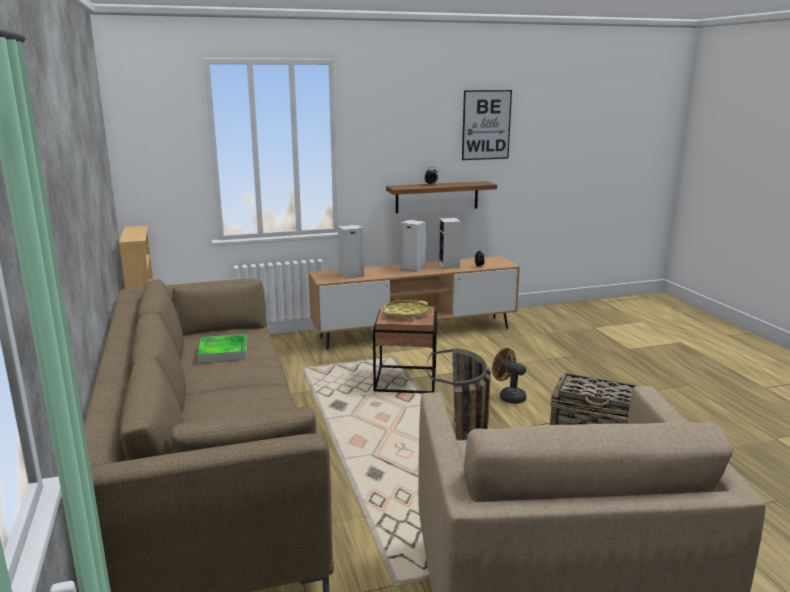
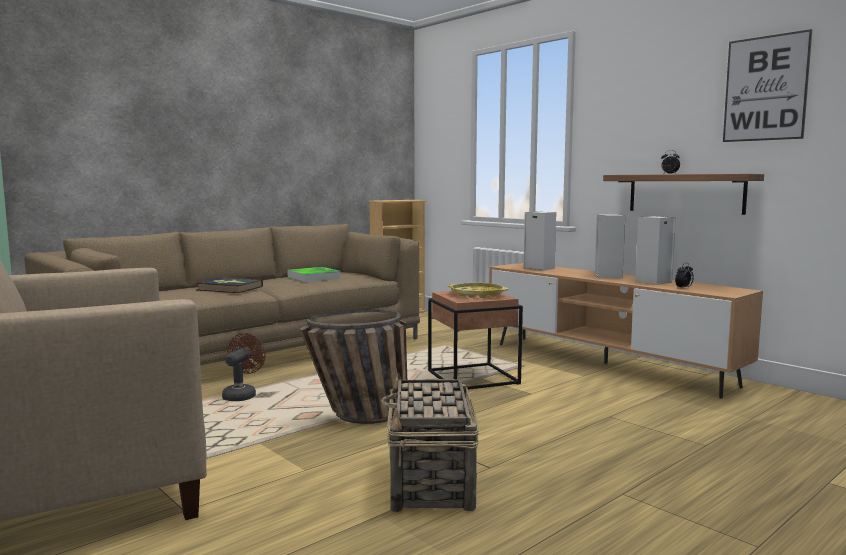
camera: 65 degrees right, 10 degrees down
brown fan [492,348,526,404] -> brown fan moved to [222,333,266,401]
none -> book [196,277,263,293]

